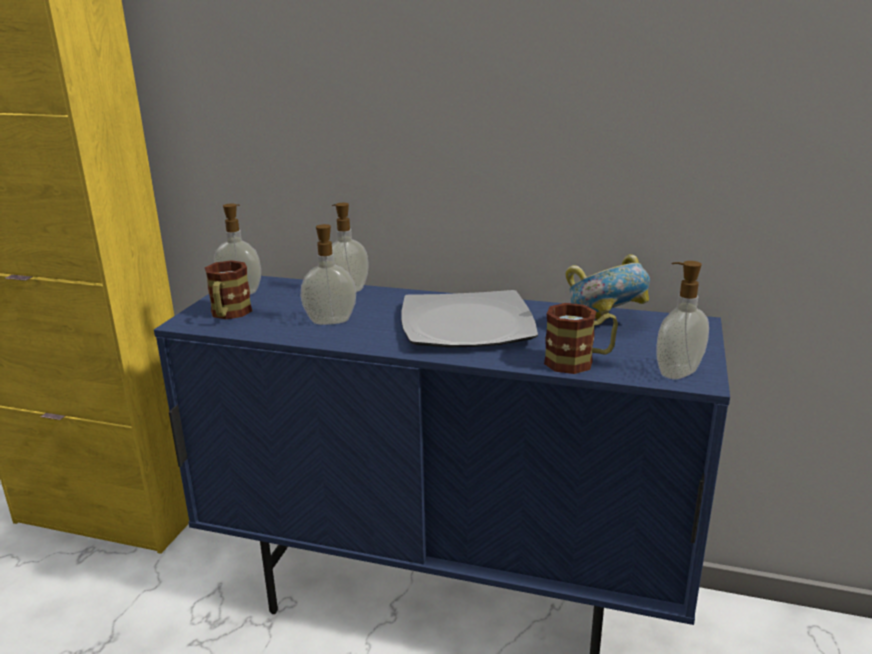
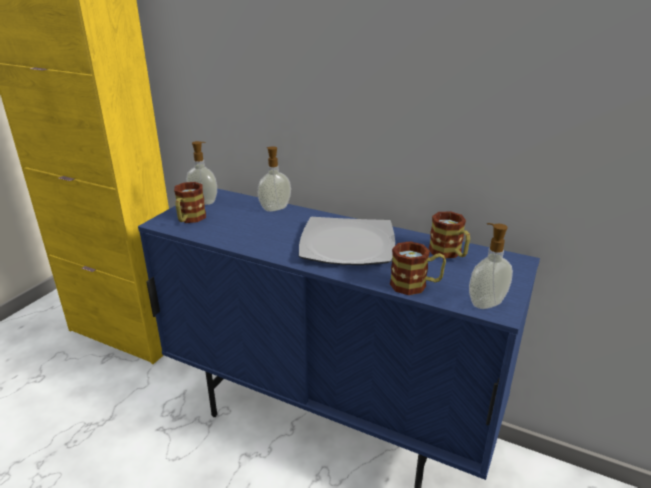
camera: 10 degrees right, 5 degrees up
soap dispenser [301,224,356,325] -> none
bowl [565,254,650,320] -> mug [429,211,470,258]

